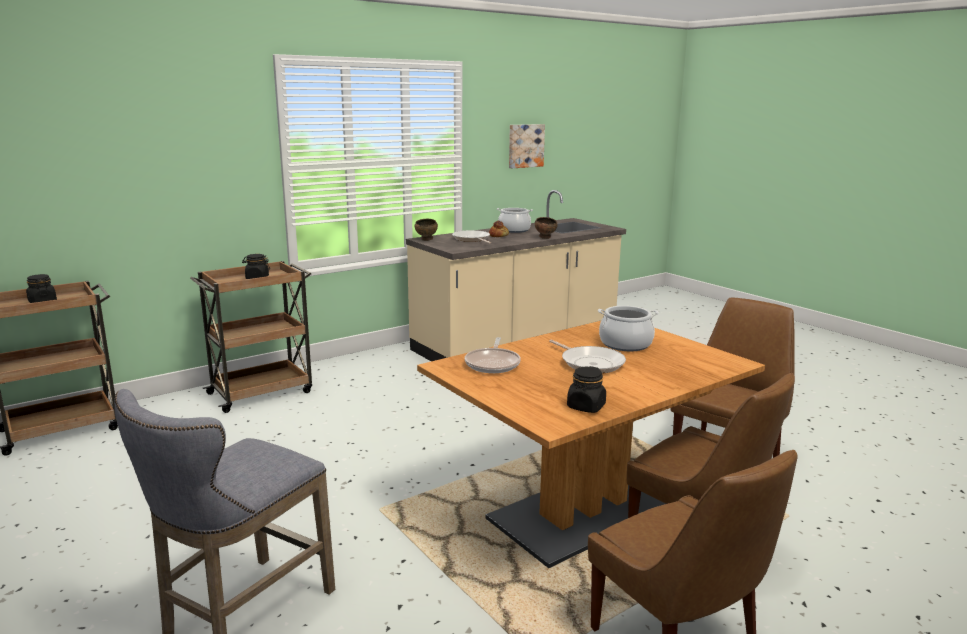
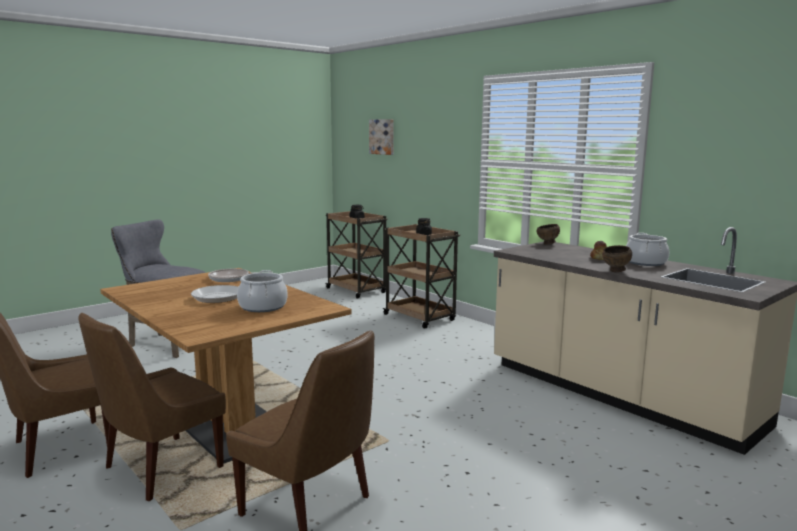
camera: 85 degrees right, 5 degrees down
frying pan [452,230,491,244] -> none
picture [509,124,545,168] -> picture moved to [369,119,394,155]
black jar [567,366,606,413] -> none

